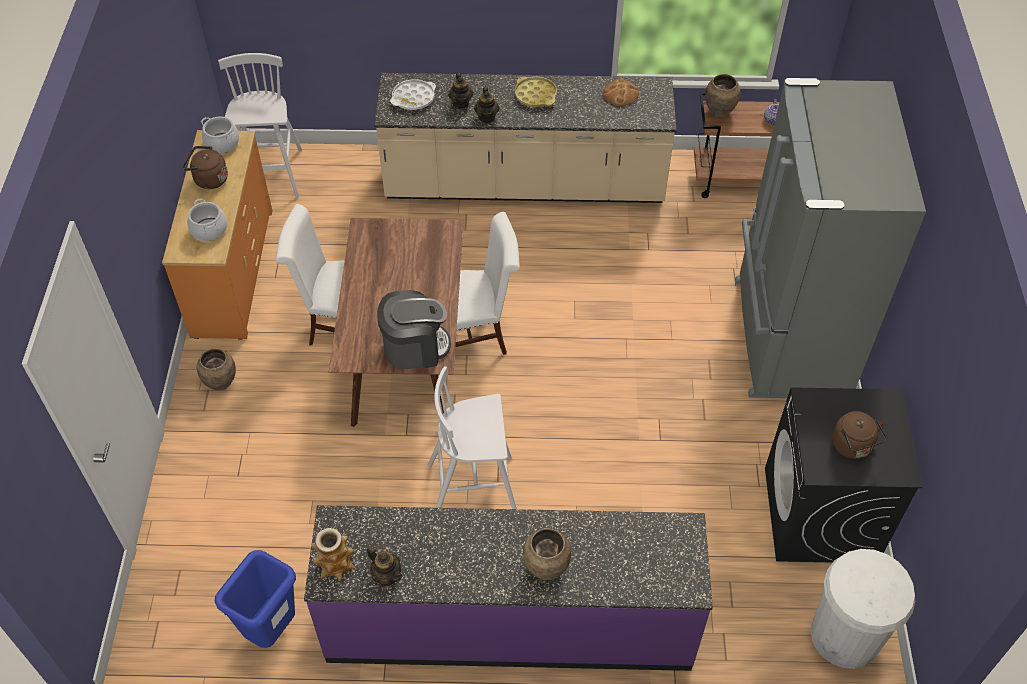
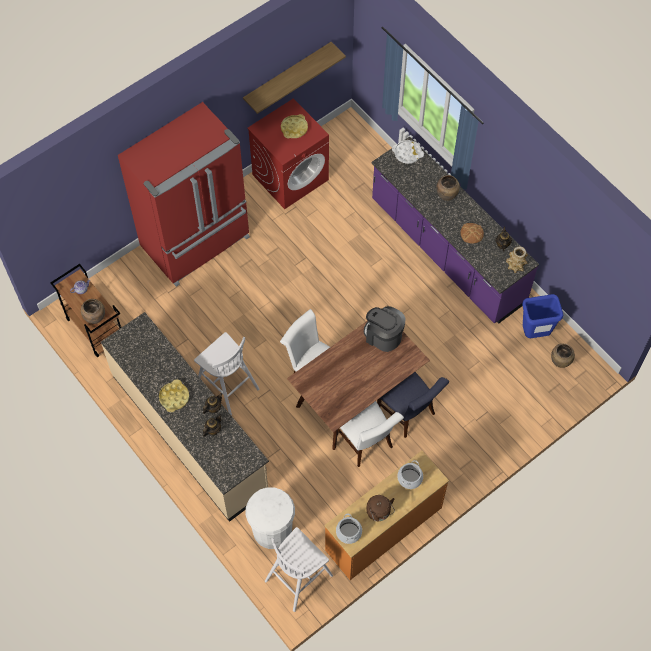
camera: 130 degrees left, 10 degrees up
brown vase [197,348,236,391] -> brown vase moved to [551,344,575,368]
white tray [390,79,436,110] -> white tray moved to [392,140,424,164]
white stool [428,366,517,509] -> white stool moved to [194,332,260,415]
bread [603,77,639,106] -> bread moved to [460,223,484,243]
grey fridge [735,78,926,398] -> red fridge [118,102,250,287]
black washing machine [765,387,922,563] -> red washing machine [247,98,329,209]
white trash can [811,549,915,669] -> white trash can moved to [245,487,295,549]
brown kettle [832,411,887,459] -> yellow tray [281,114,308,139]
none -> shelf [243,42,346,114]
none -> blue chair [377,372,449,438]

